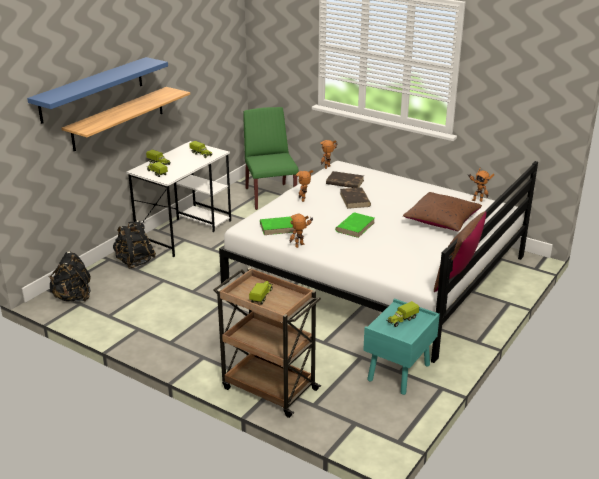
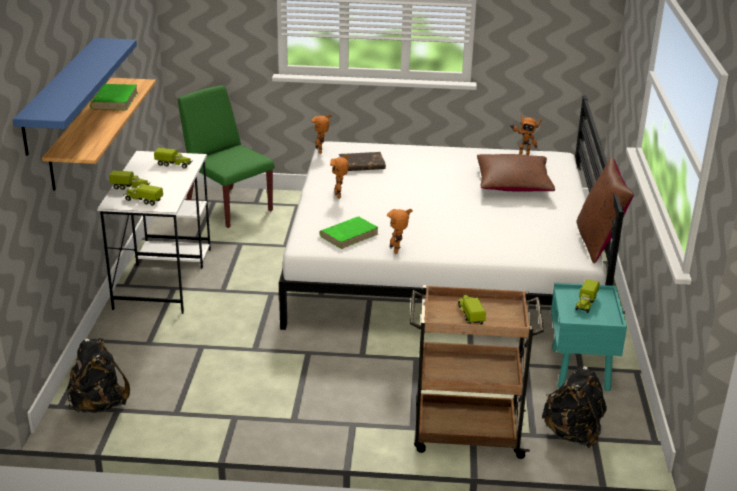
camera: 30 degrees left, 0 degrees up
black backpack [113,220,156,269] -> black backpack moved to [542,366,607,448]
green book [335,213,374,238] -> green book moved to [90,84,138,110]
brown book [340,187,371,209] -> none

